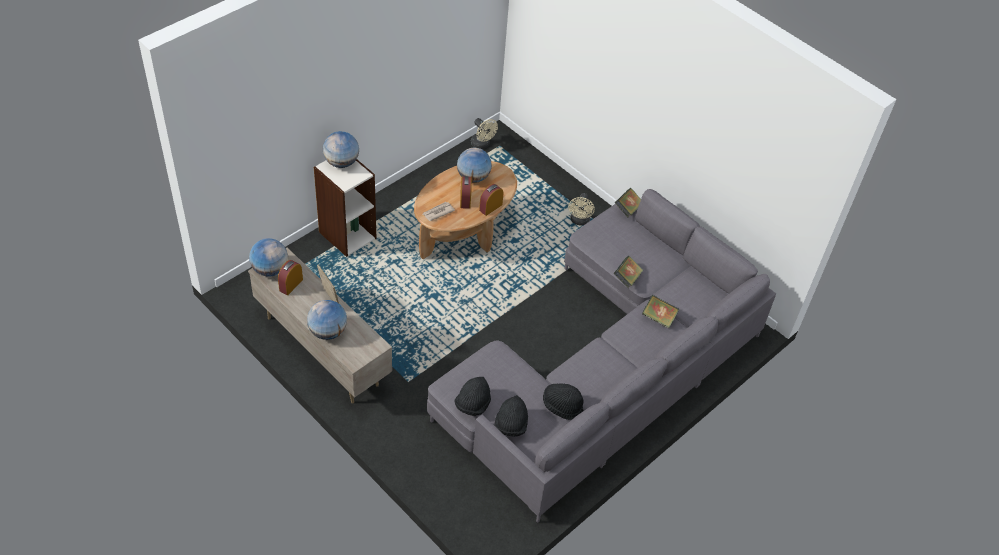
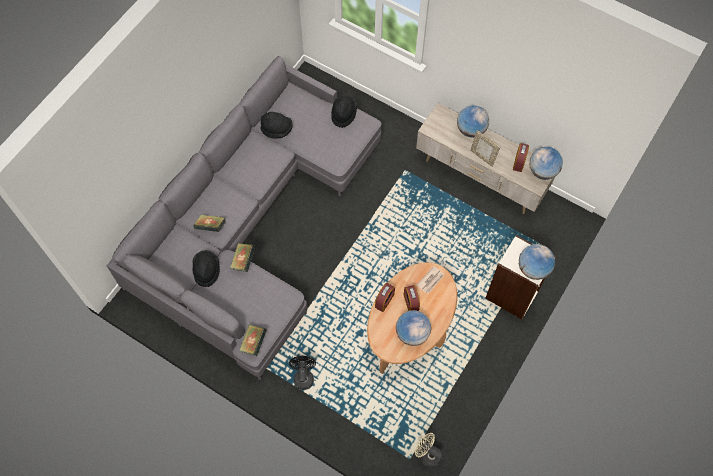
camera: 170 degrees right, 15 degrees up
black hat [494,395,528,437] -> black hat moved to [192,250,220,287]
beige fan [568,193,595,226] -> black fan [289,356,316,390]

